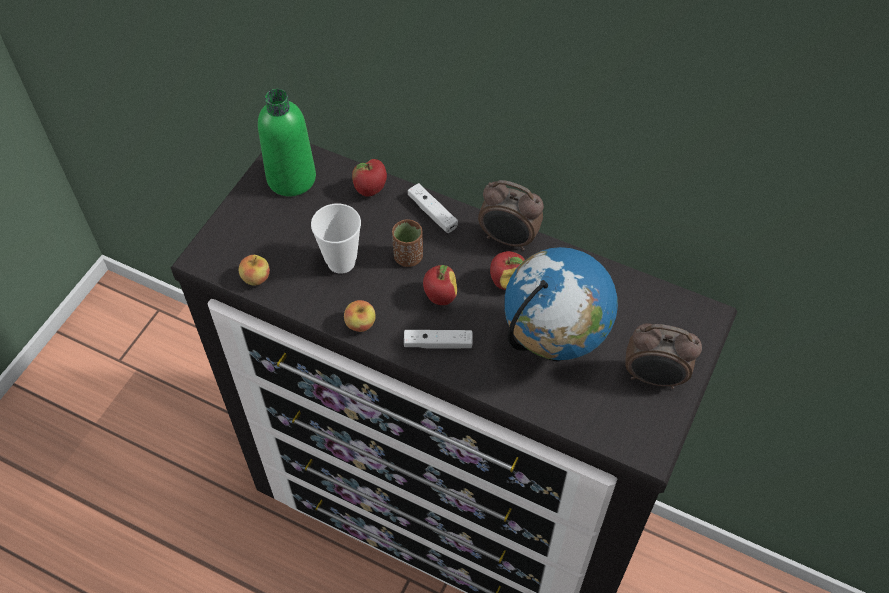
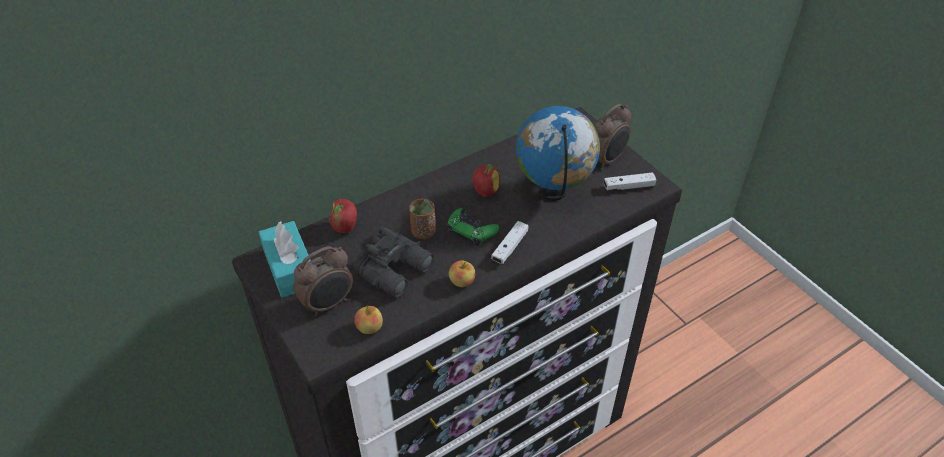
camera: 60 degrees left, 10 degrees down
green bottle [258,89,316,197] -> turquoise tissue box [259,221,311,298]
cup [311,204,361,274] -> black binoculars [353,226,434,298]
white game controller [408,183,458,233] -> white game controller moved to [604,172,656,190]
apple [423,265,457,305] -> green game controller [447,208,499,246]
alarm clock [478,180,544,251] -> alarm clock moved to [293,246,353,317]

